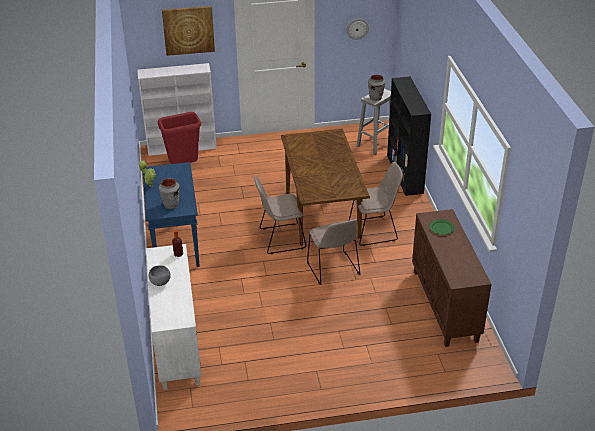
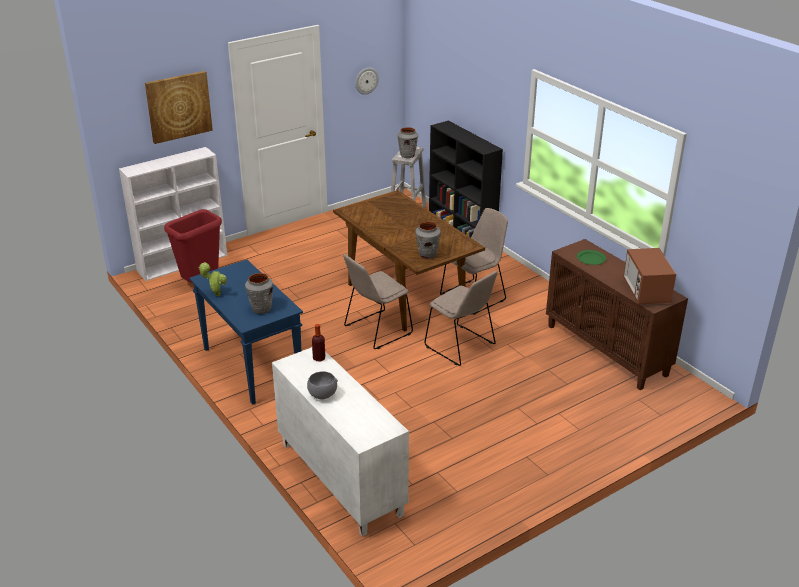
camera: 25 degrees left, 5 degrees down
none -> grey vase [415,221,441,259]
none -> microwave [623,248,676,304]

